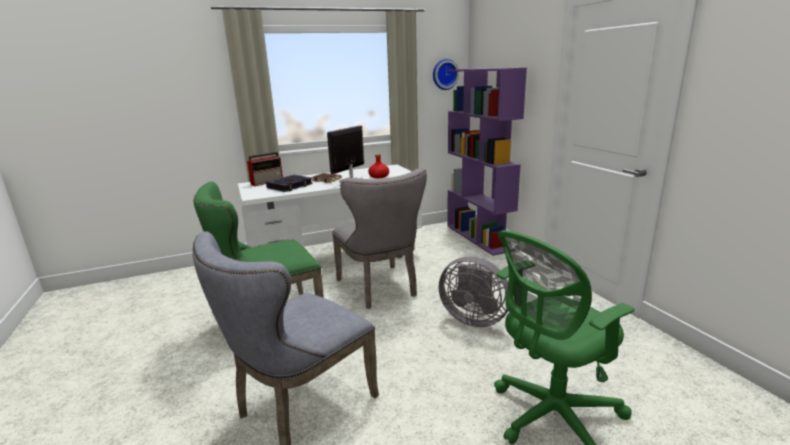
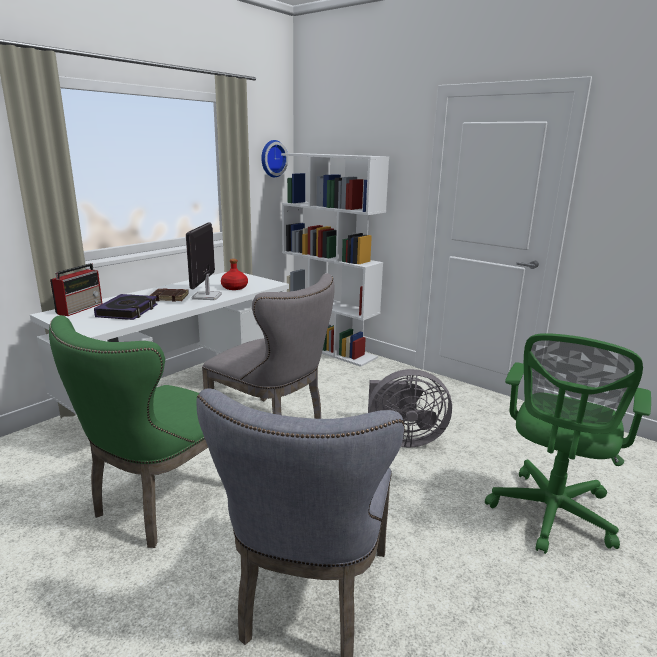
camera: 30 degrees left, 0 degrees up
purple bookcase [447,68,527,256] -> white bookcase [281,153,389,367]

